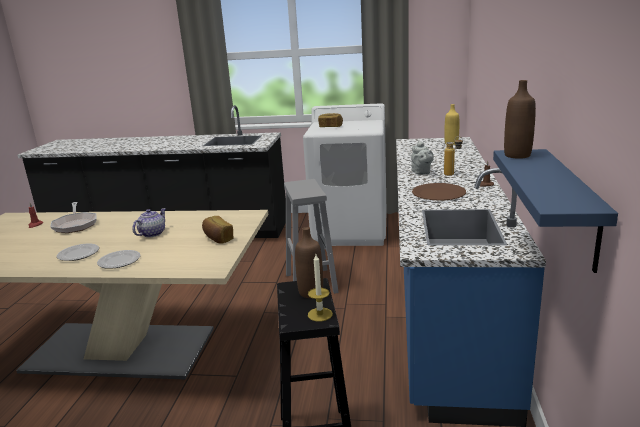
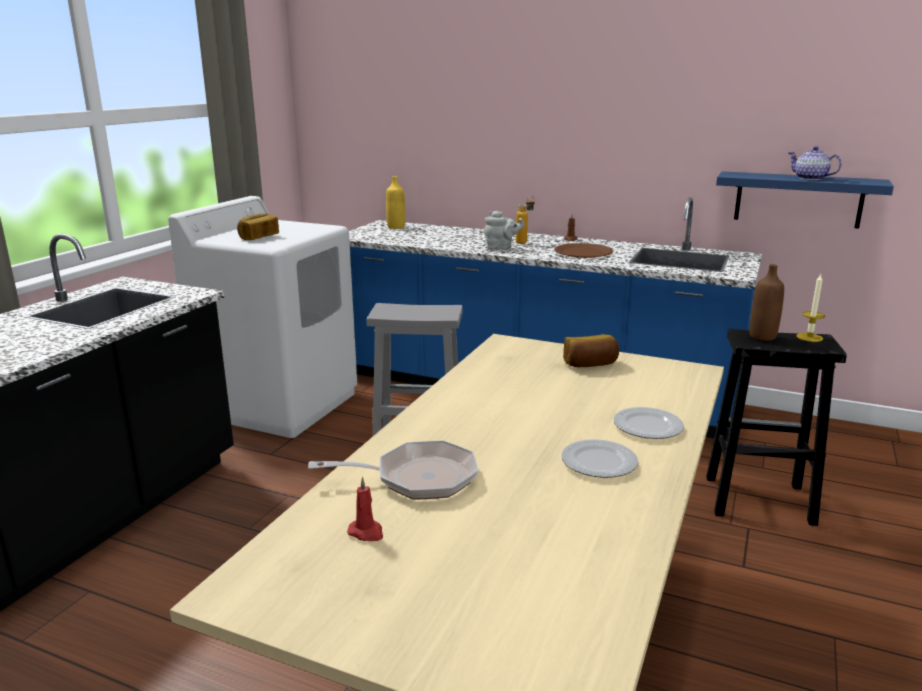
camera: 75 degrees left, 0 degrees up
teapot [133,208,166,237] -> teapot moved to [788,146,842,180]
brown bottle [504,80,536,159] -> none

